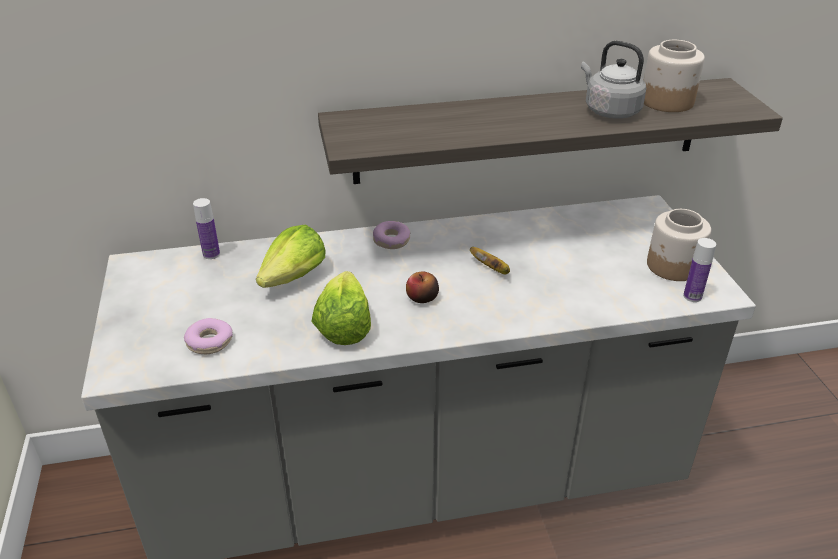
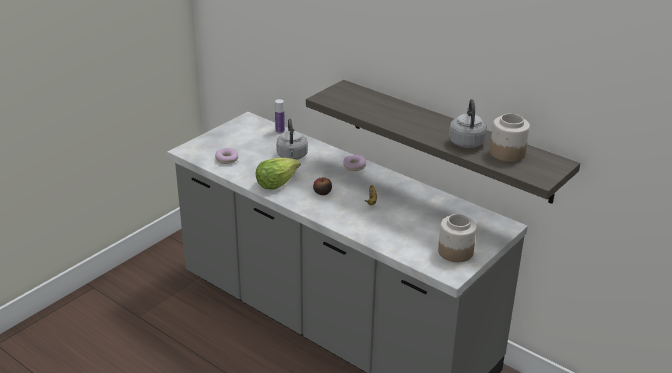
camera: 50 degrees right, 5 degrees down
lettuce [256,224,325,288] -> grey kettle [276,119,308,160]
bottle [683,238,716,302] -> none

